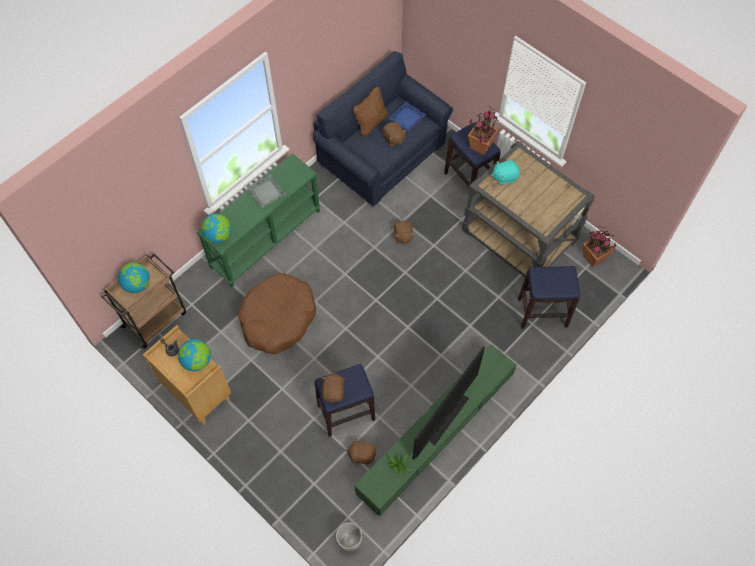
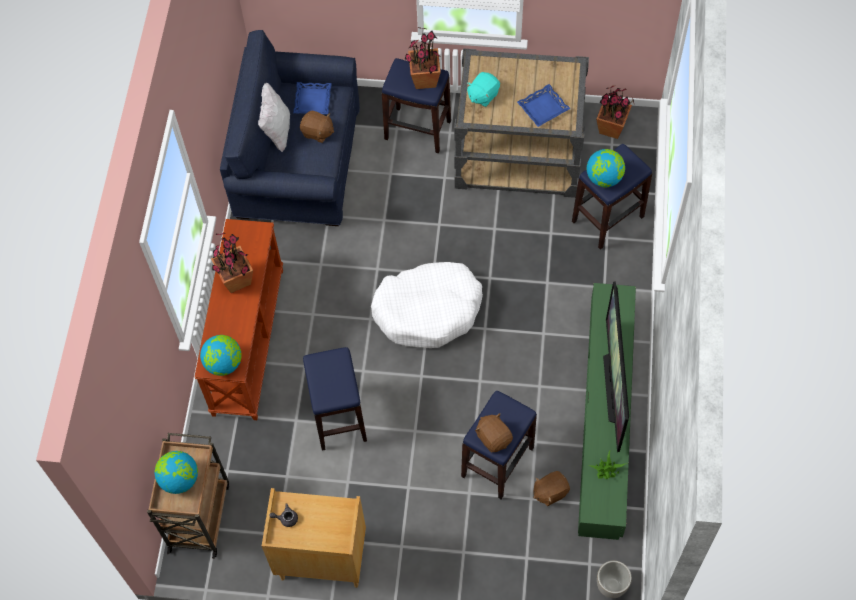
camera: 35 degrees left, 0 degrees up
globe [178,339,211,371] -> globe moved to [587,149,625,187]
green console table [197,153,321,287] -> brown console table [195,219,283,420]
brown dog bed [238,273,316,354] -> stool [303,347,367,451]
grey tray [247,174,286,208] -> potted plant [211,232,253,293]
brown pillow [353,86,387,137] -> white pillow [258,83,290,152]
brown plush toy [394,220,414,245] -> none
none -> white dog bed [371,262,483,348]
none -> blue tray [517,84,570,127]

